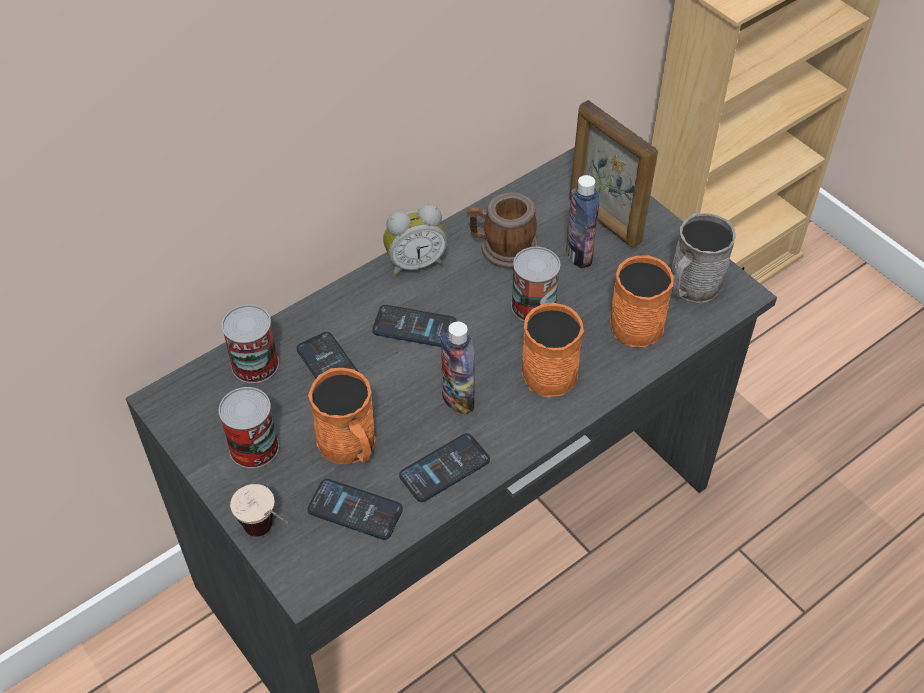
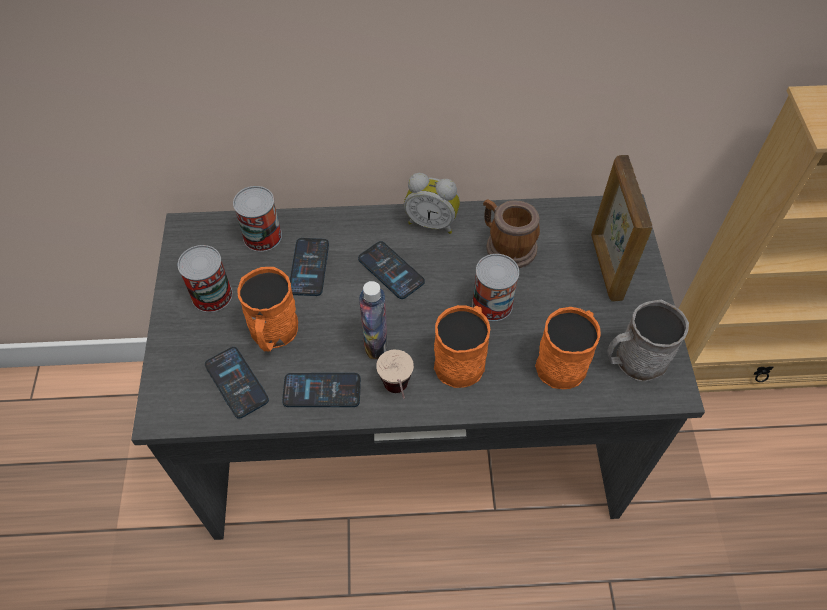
camera: 35 degrees right, 5 degrees up
cup [230,484,288,537] -> cup moved to [376,350,414,399]
bottle [566,175,600,268] -> none

